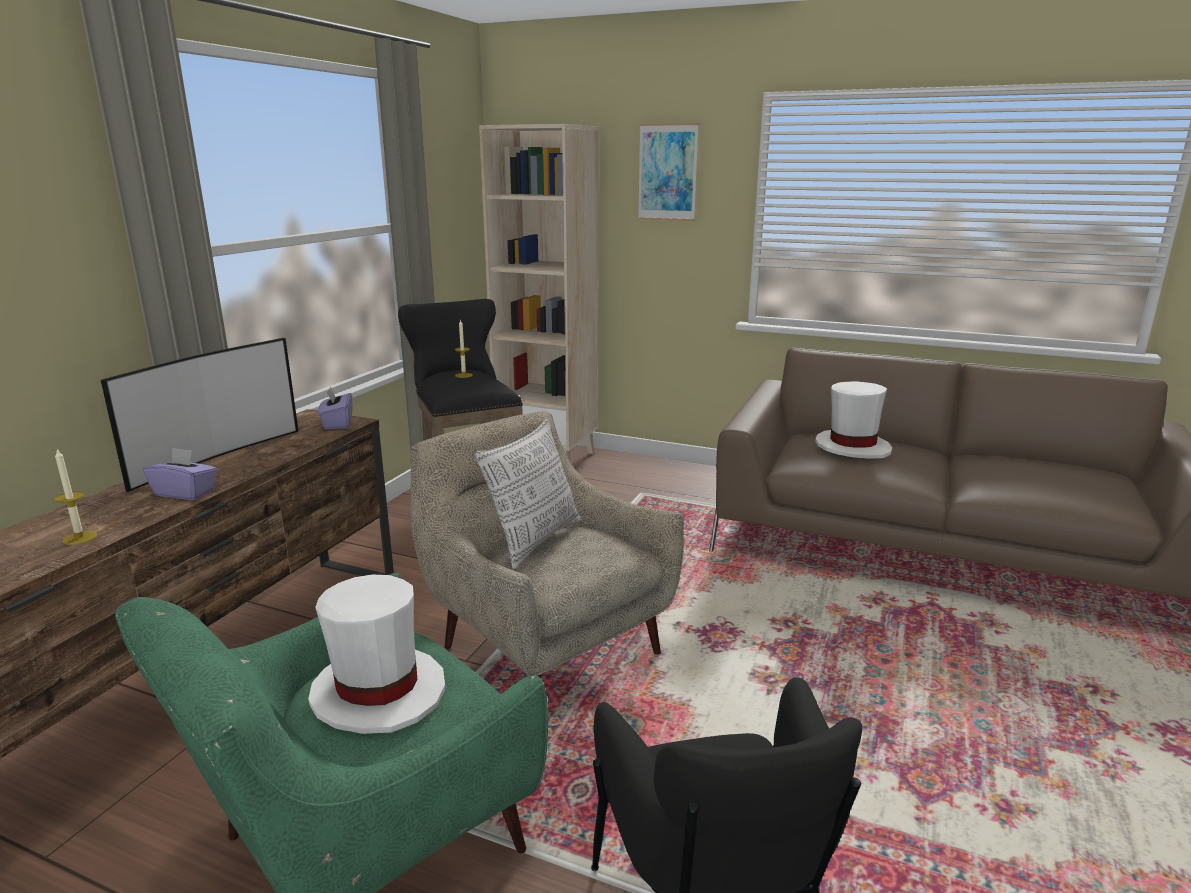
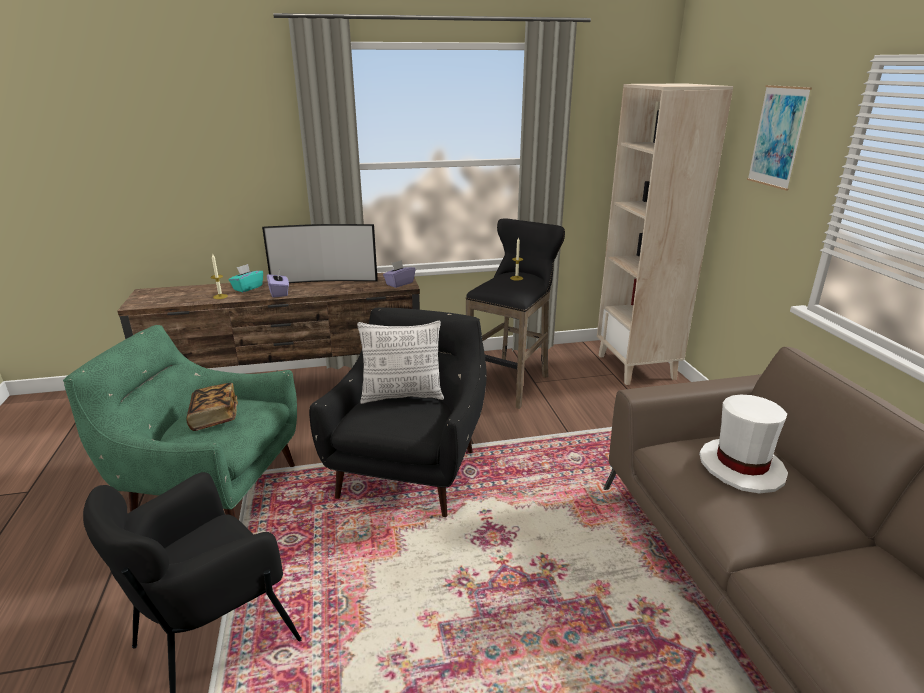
camera: 55 degrees right, 5 degrees up
white hat [308,575,446,734] -> book [186,383,238,431]
beige armchair [410,411,684,678] -> black armchair [309,308,487,517]
none -> turquoise tissue box [229,264,263,292]

